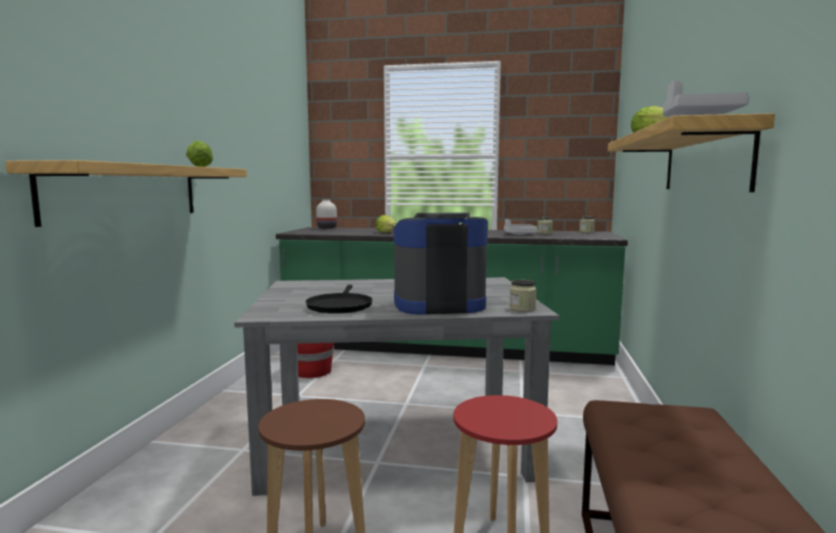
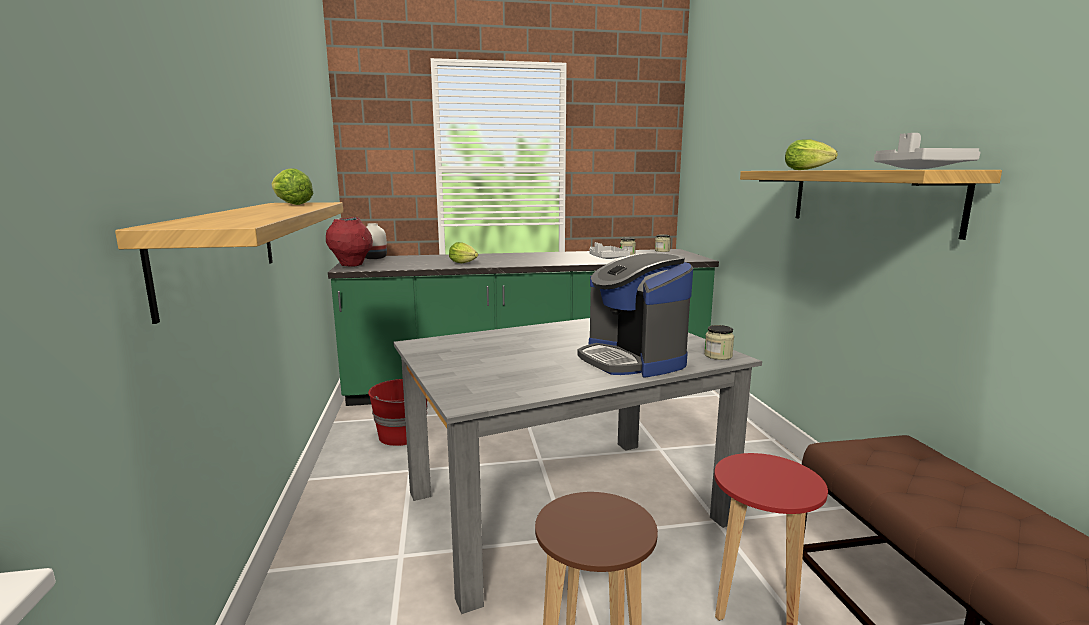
camera: 20 degrees left, 5 degrees up
black frying pan [306,285,373,314] -> none
coffee machine [393,212,488,315] -> coffee machine turned 90 degrees counterclockwise [577,253,693,378]
none -> red vase [326,217,373,267]

